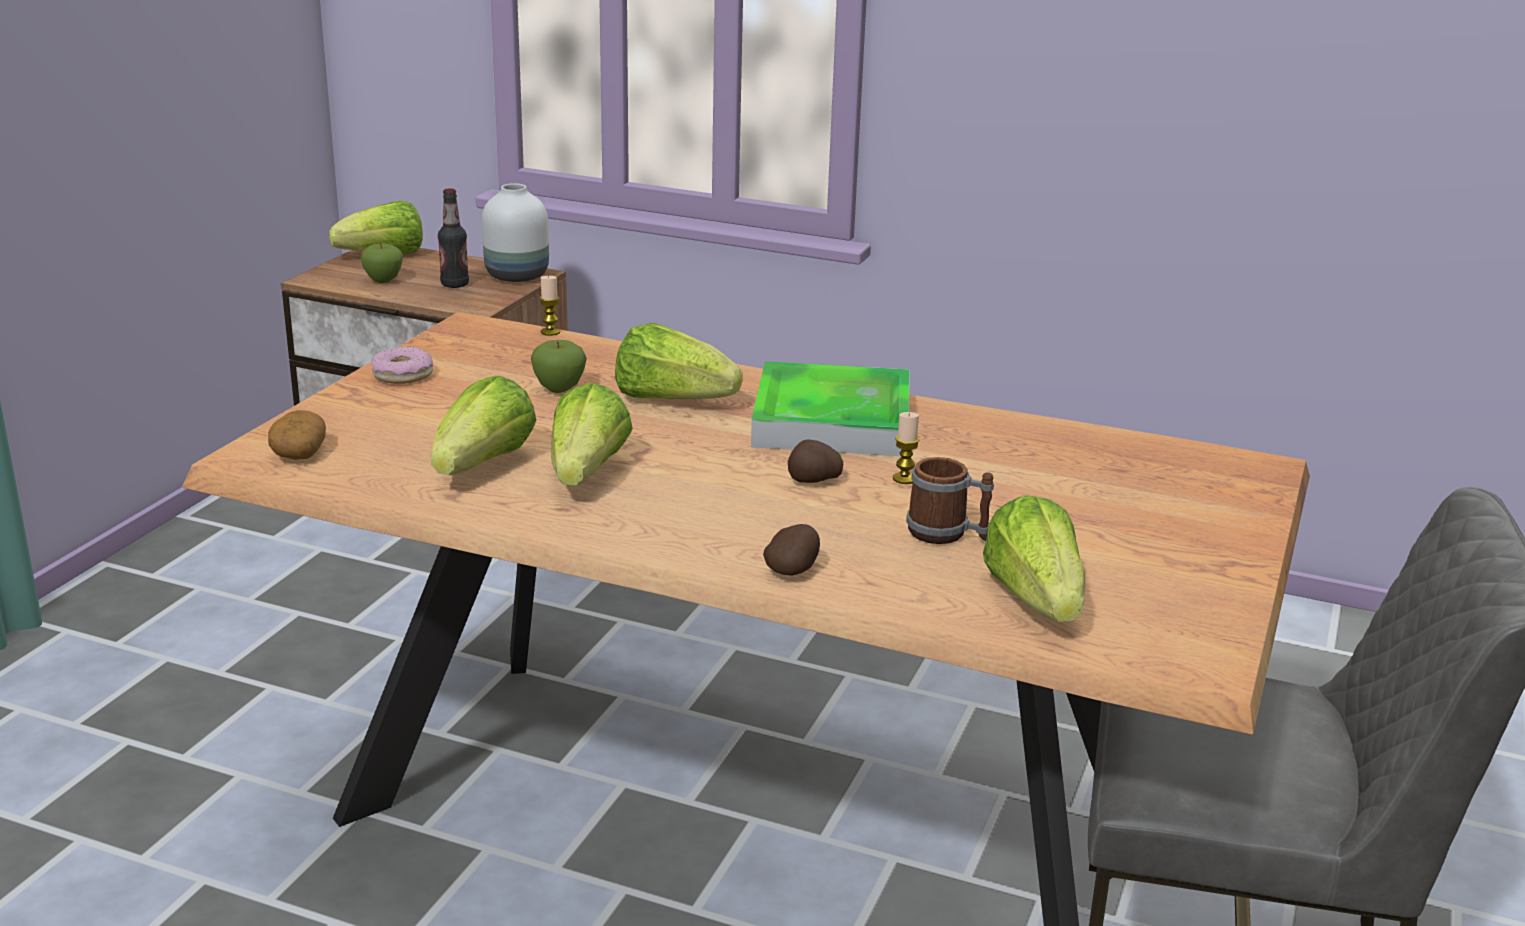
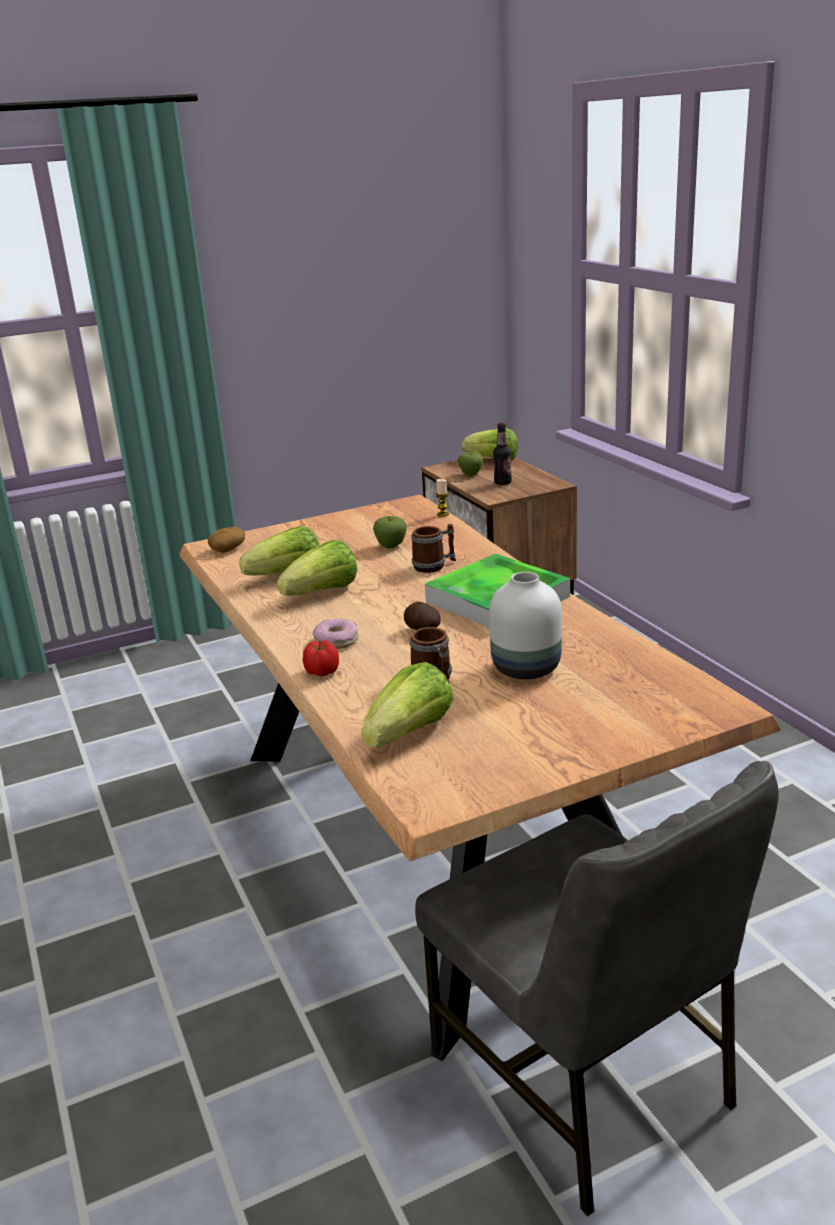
camera: 45 degrees right, 0 degrees up
donut [371,346,433,384] -> donut moved to [313,619,359,649]
white vase [482,183,549,282] -> white vase moved to [489,572,562,679]
lettuce [615,323,743,399] -> mug [411,524,456,573]
potato [763,524,820,576] -> tomato [303,640,339,676]
candle [893,412,920,484] -> none

